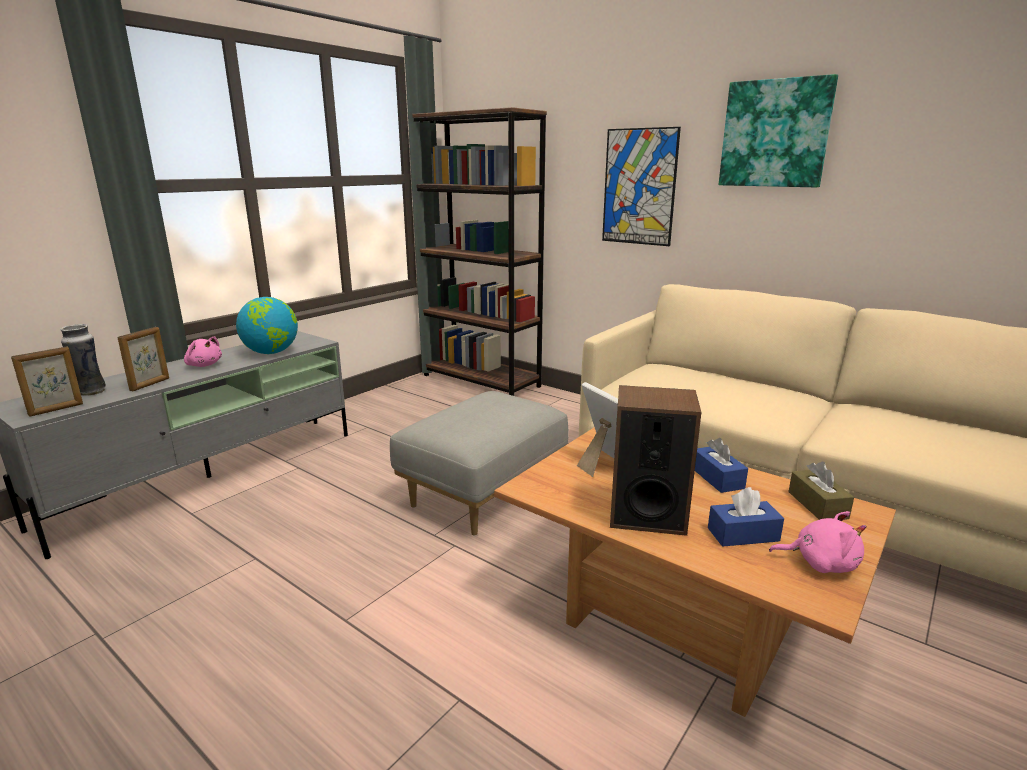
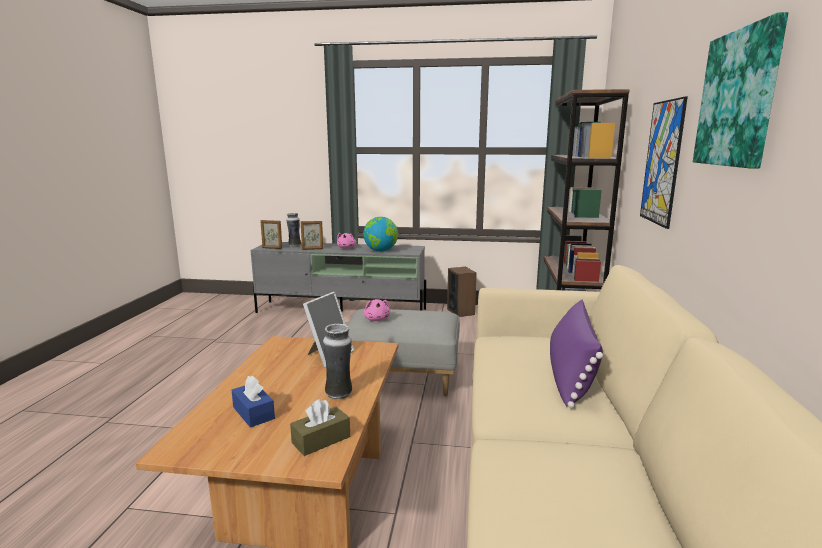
camera: 60 degrees right, 5 degrees down
speaker [610,385,701,536] -> speaker moved to [447,267,477,317]
blue tissue box [695,438,748,493] -> vase [323,324,352,400]
pink plush toy [769,511,866,573] -> pink plush toy moved to [363,299,390,321]
none -> purple pillow [550,299,603,408]

